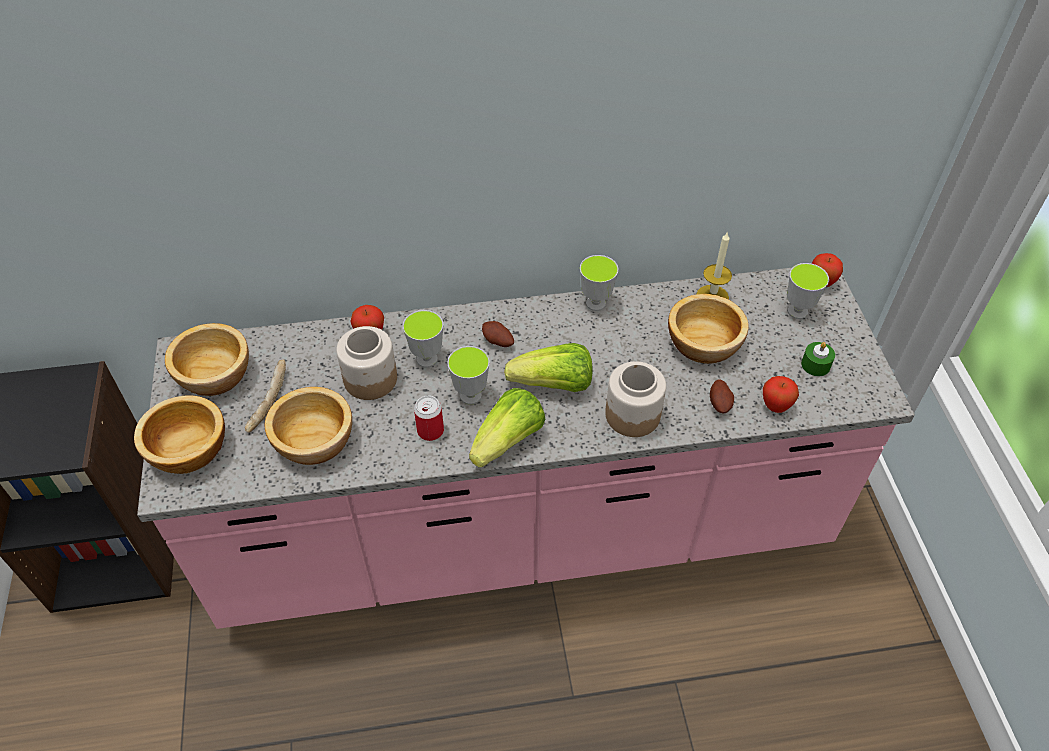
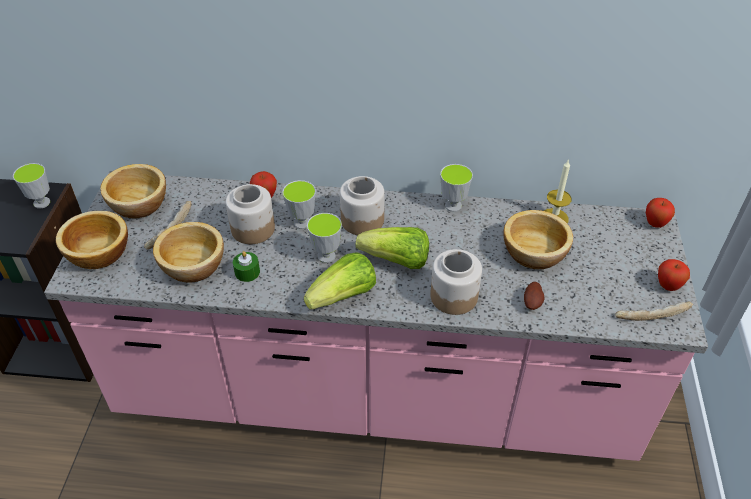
camera: 15 degrees right, 5 degrees down
can [414,395,444,441] -> none
potato [482,321,514,347] -> jar [340,176,384,235]
apple [763,376,799,413] -> apple moved to [658,259,690,291]
cup [787,263,829,319] -> cup moved to [13,163,50,209]
green candle [801,342,835,376] -> green candle moved to [233,251,260,282]
none -> bread [615,302,693,321]

